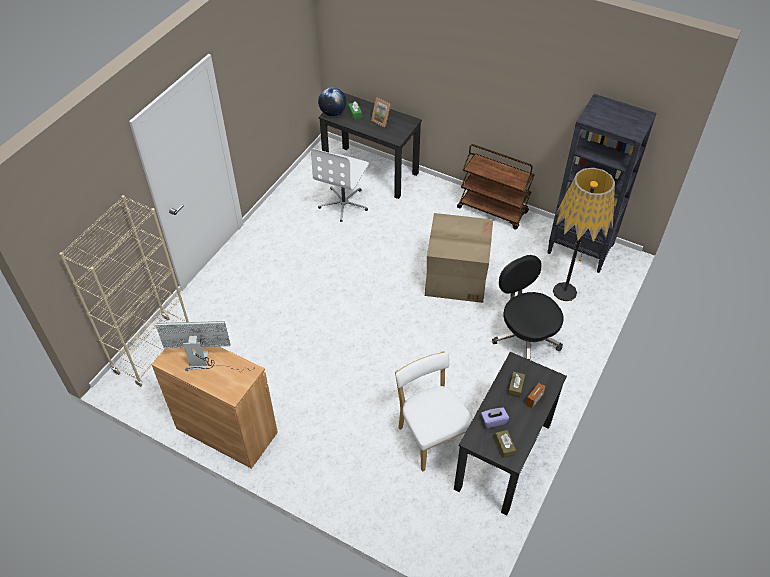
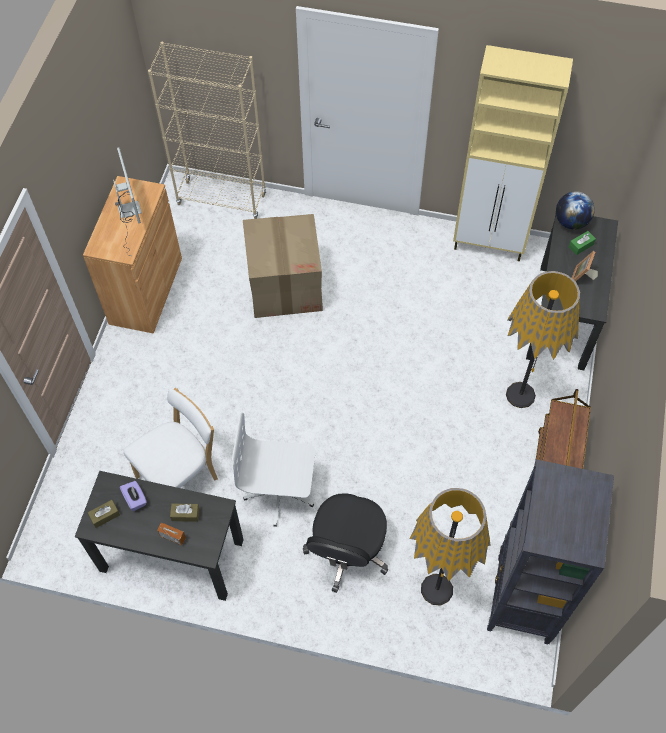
camera: 75 degrees right, 10 degrees up
white office chair [311,149,369,222] -> white office chair moved to [232,413,315,527]
cardboard box [425,213,493,303] -> cardboard box moved to [243,214,323,318]
black office chair [492,255,564,360] -> black office chair turned 150 degrees clockwise [303,493,389,593]
none -> beige cabinet [453,45,573,261]
none -> floor lamp [506,271,580,408]

